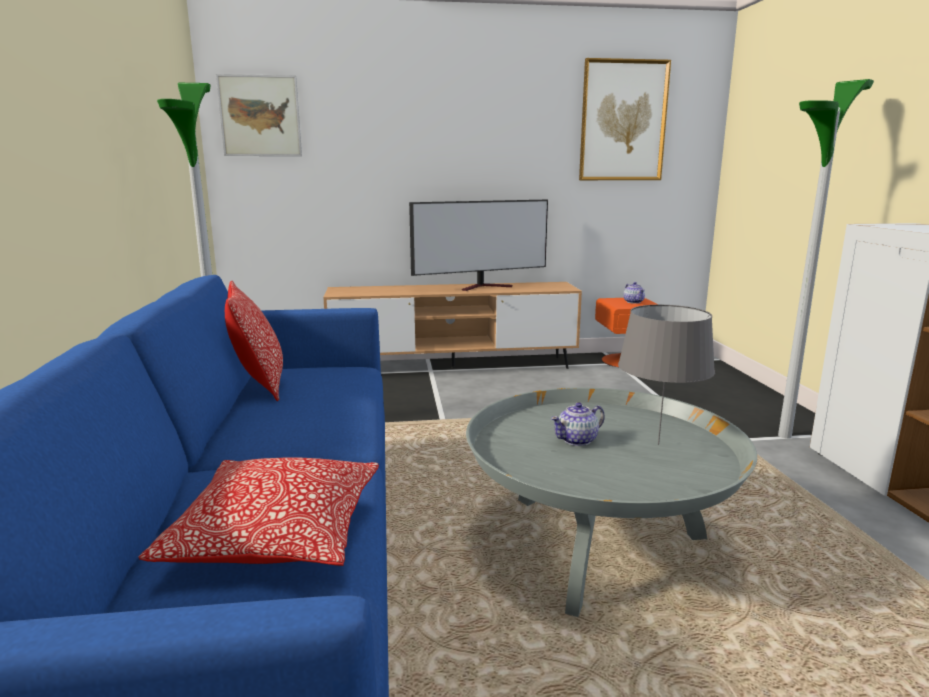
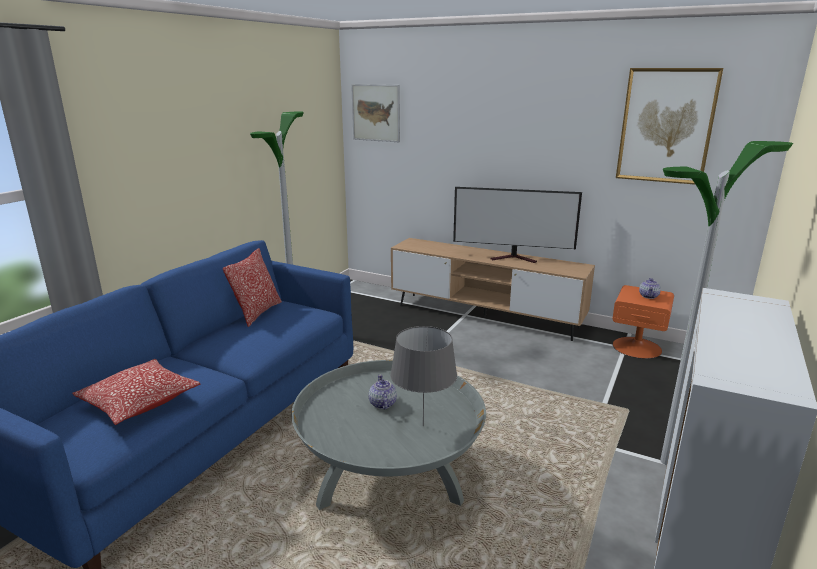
camera: 35 degrees right, 5 degrees up
teapot [551,402,605,446] -> teapot turned 75 degrees clockwise [369,375,397,410]

